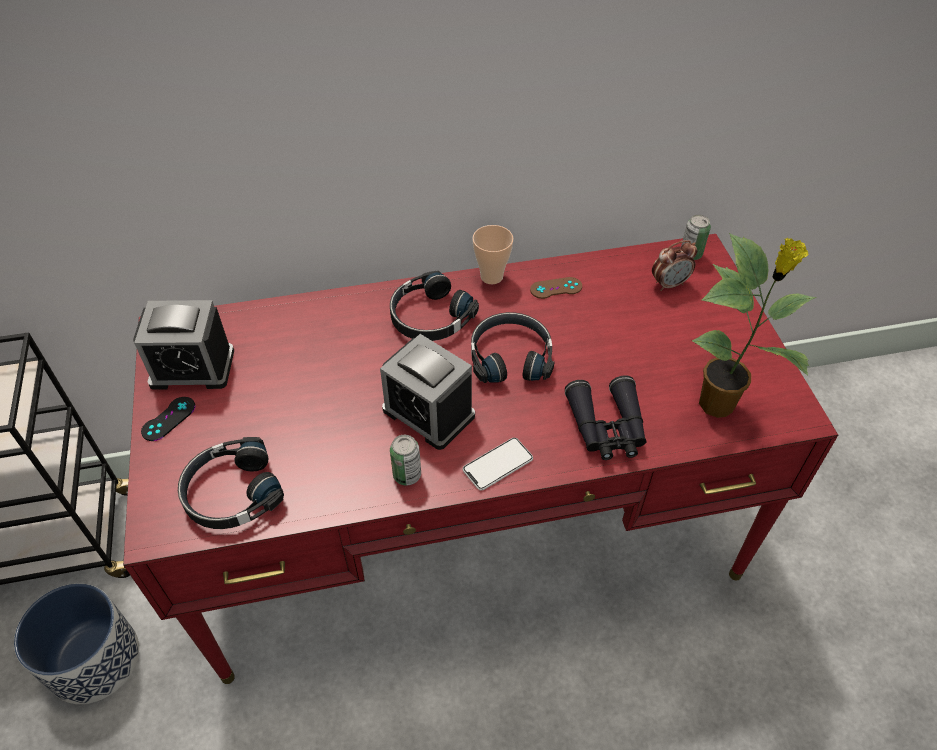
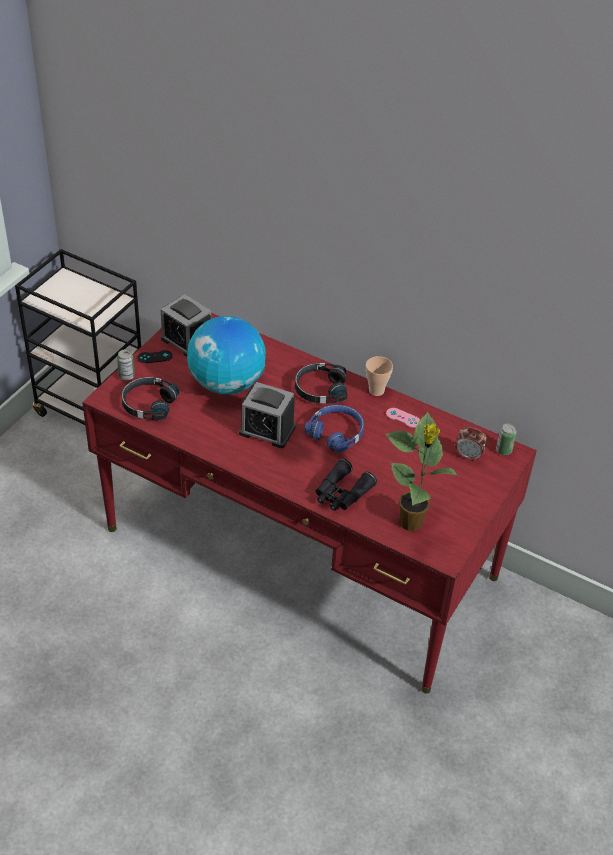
camera: 40 degrees right, 5 degrees down
planter [14,584,139,704] -> none
alarm clock [380,334,475,450] -> alarm clock turned 60 degrees counterclockwise [239,382,296,448]
can [390,435,421,486] -> can moved to [117,350,135,381]
phone [463,438,533,491] -> none
black headphones [471,312,554,383] -> blue headphones [305,405,364,453]
brown game controller [530,277,582,299] -> pink game controller [386,408,420,428]
none -> globe [187,316,266,395]

